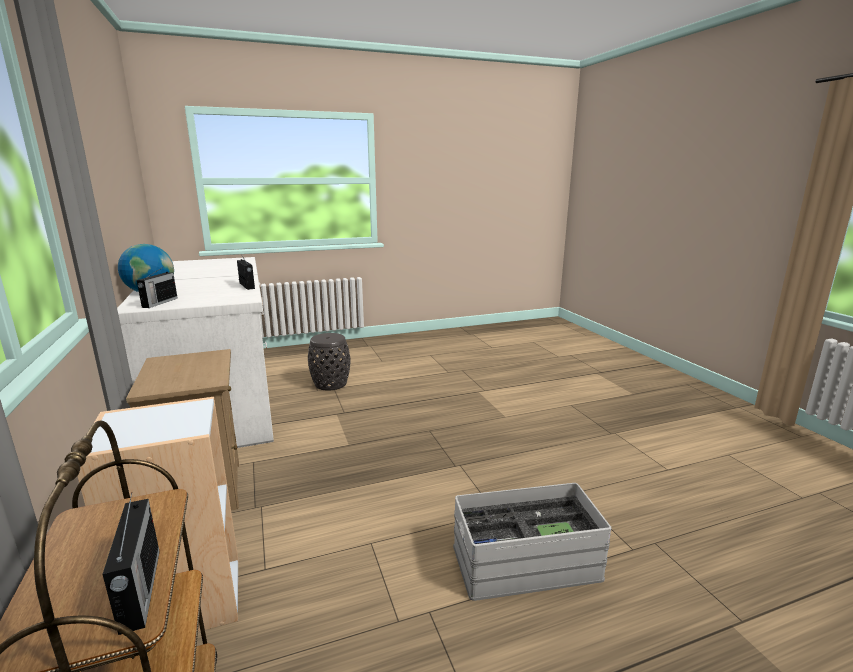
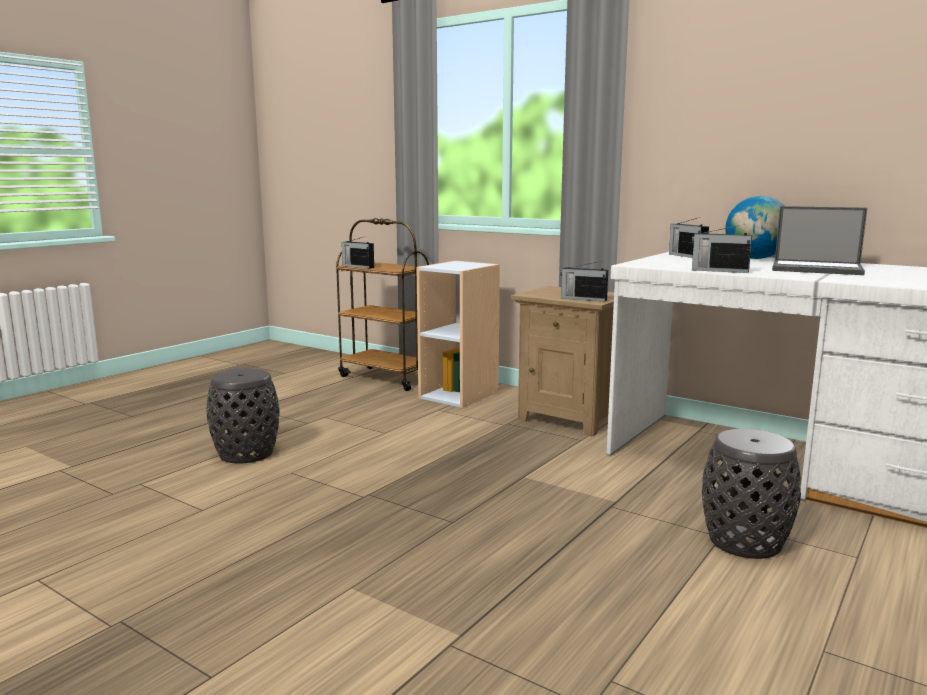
camera: 145 degrees right, 5 degrees down
grey storage box [453,483,611,601] -> grey stool [206,368,280,463]
none -> radio [560,261,608,301]
none -> laptop [772,206,867,275]

